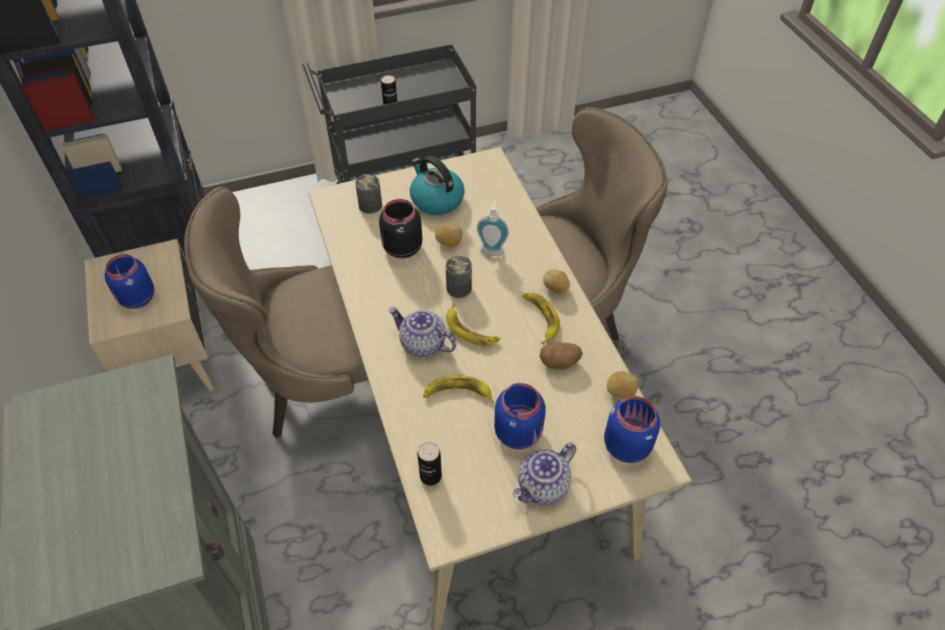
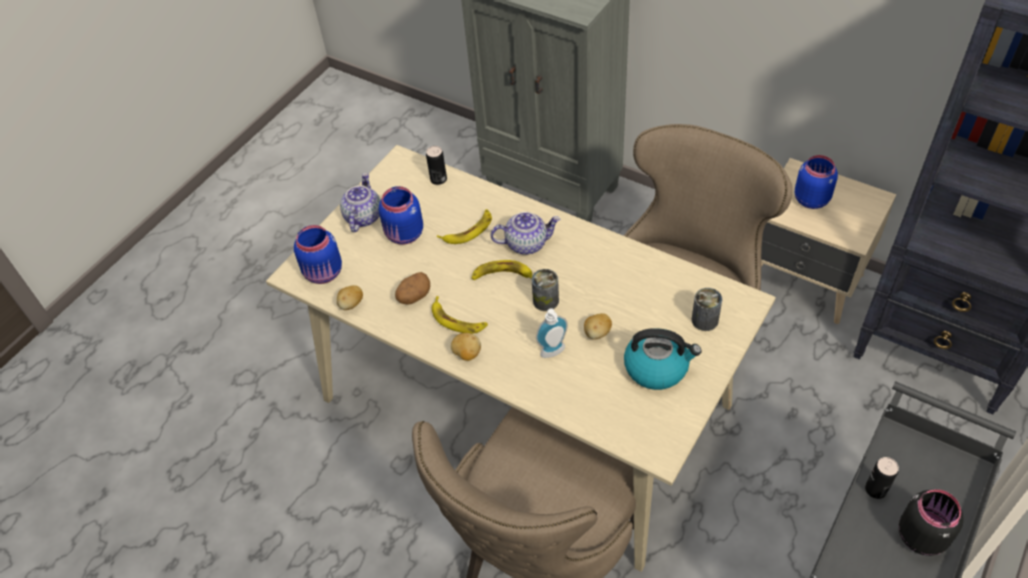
camera: 145 degrees right, 0 degrees up
black jar [379,199,422,259] -> black jar moved to [899,489,964,556]

